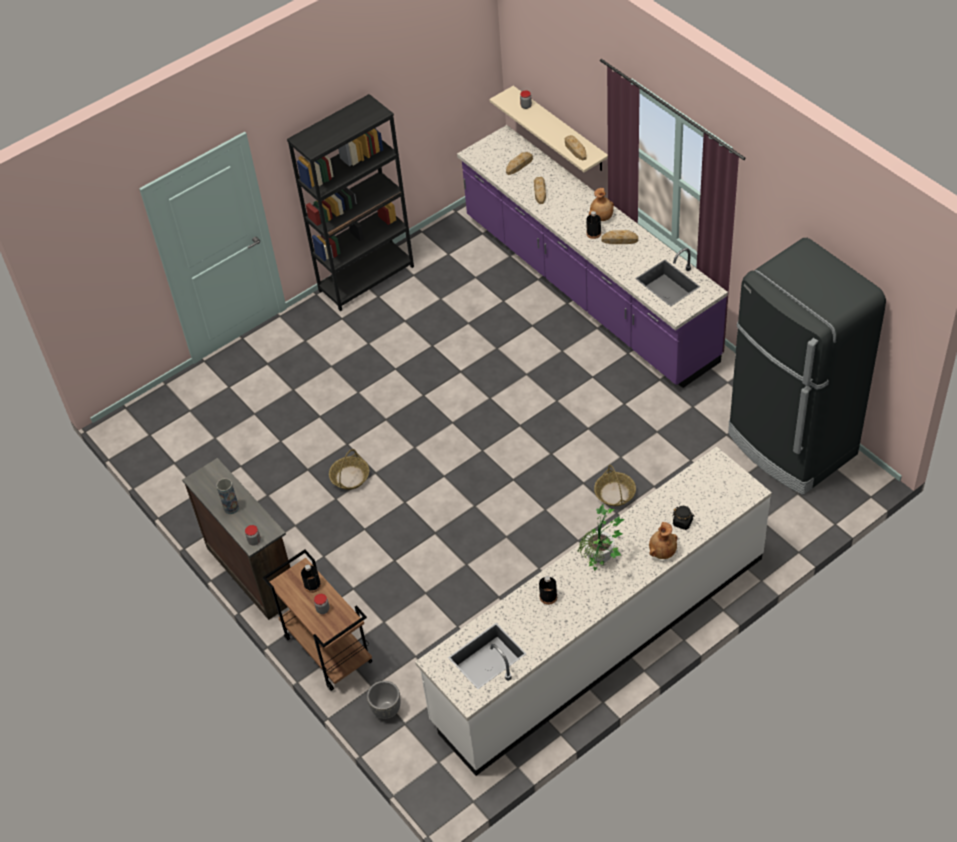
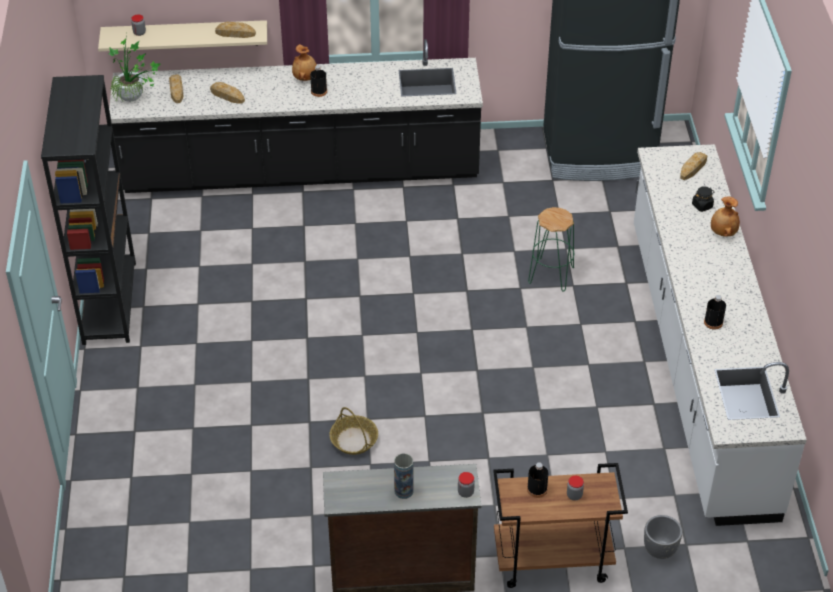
camera: 60 degrees left, 5 degrees down
purple counter [457,125,728,388] -> black counter [109,39,483,193]
potted plant [578,504,625,571] -> potted plant moved to [108,34,161,102]
basket [594,465,636,506] -> green stool [528,207,574,292]
bread [601,230,638,244] -> bread moved to [680,152,707,180]

